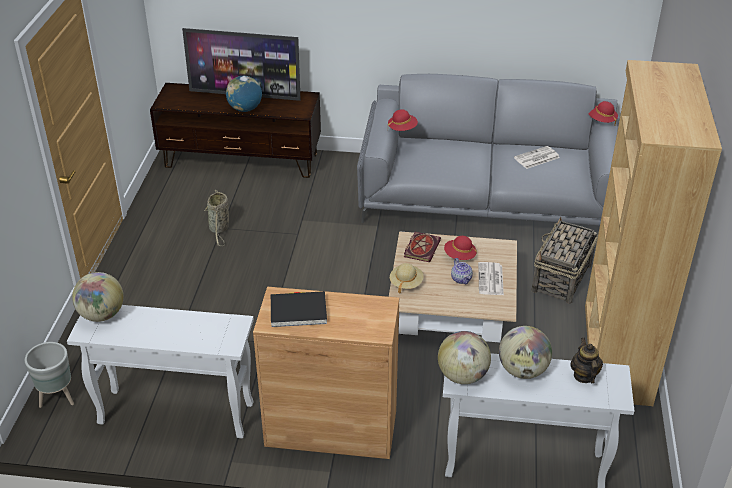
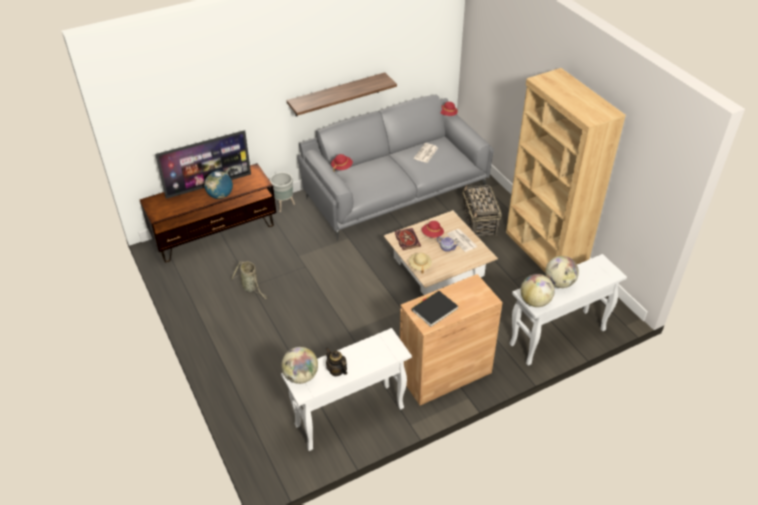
camera: 35 degrees left, 5 degrees up
grey planter [25,342,74,408] -> grey planter moved to [270,172,295,212]
teapot [570,338,603,383] -> teapot moved to [326,347,347,376]
none -> shelf [287,72,397,116]

